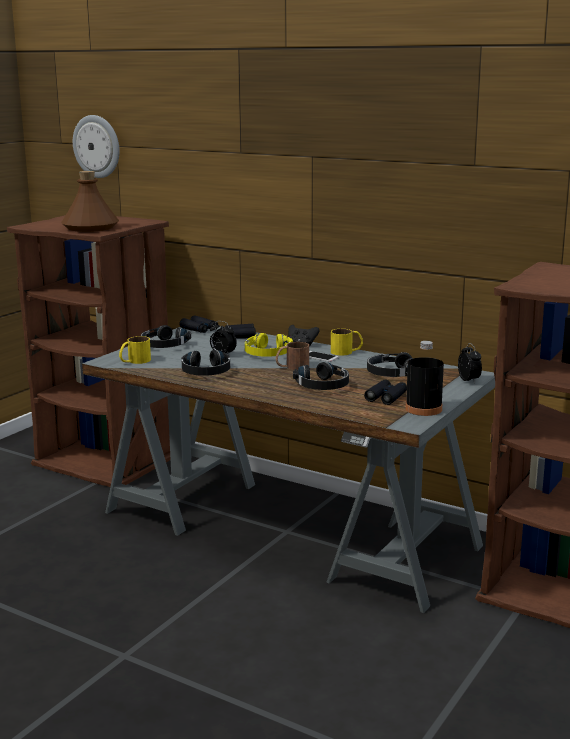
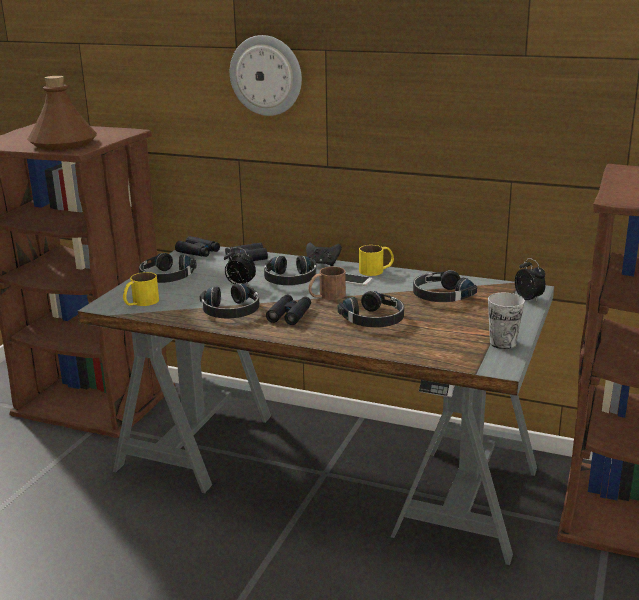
camera: 10 degrees left, 5 degrees up
wall clock [73,115,120,178] -> wall clock moved to [230,35,302,116]
yellow headphones [245,333,293,357] -> black headphones [264,256,317,285]
black binoculars [364,379,407,405] -> black binoculars moved to [266,295,311,325]
black bottle [405,341,444,416] -> cup [488,293,525,349]

